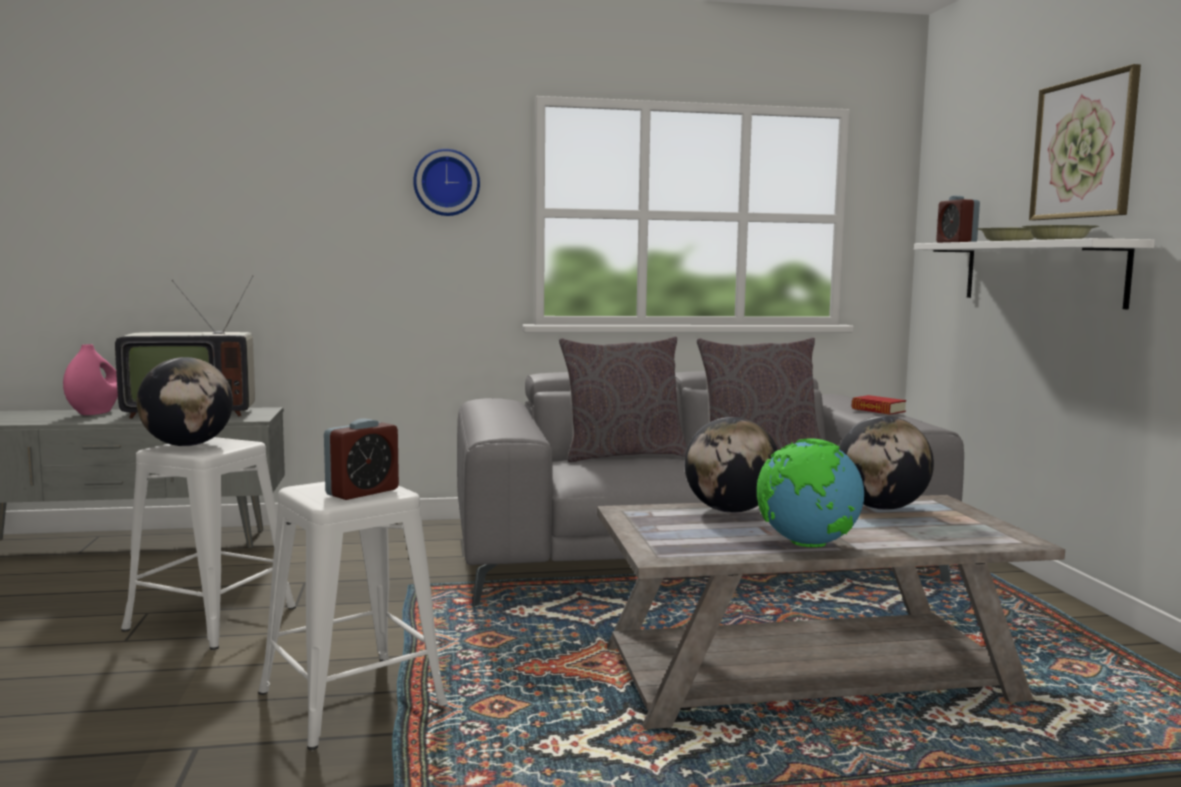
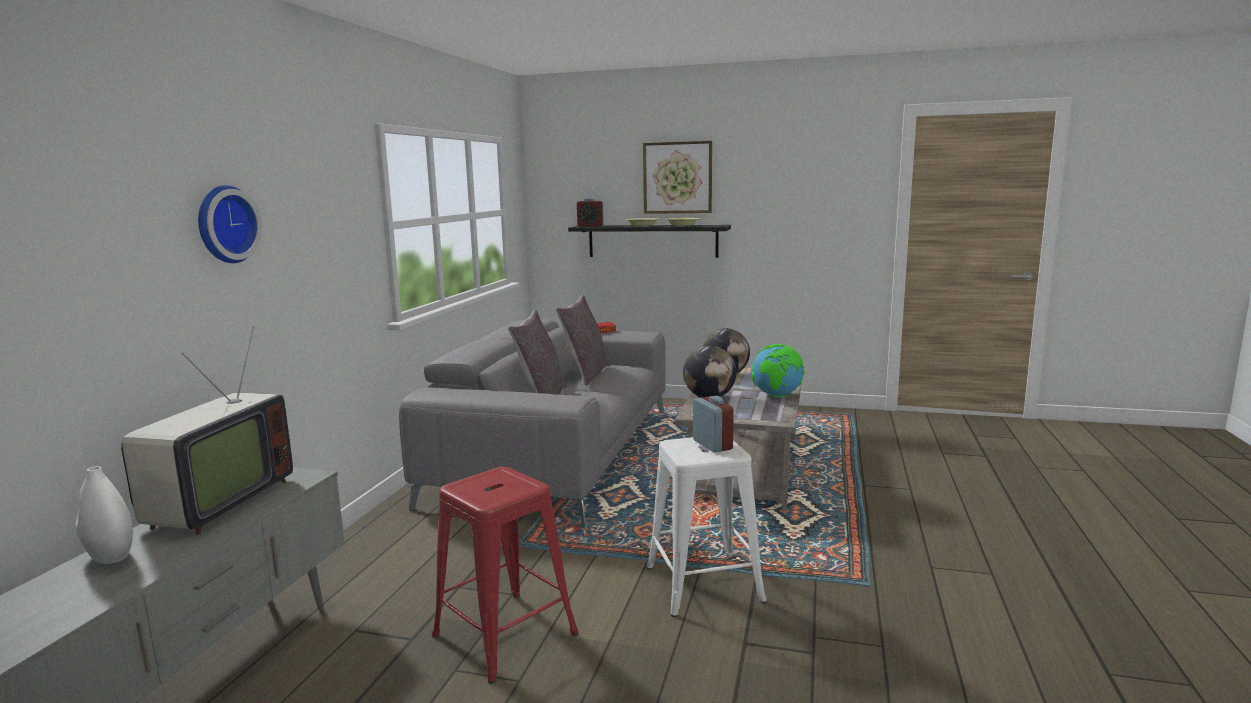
camera: 65 degrees left, 5 degrees up
pink vase [63,344,118,415] -> white vase [76,466,133,564]
white stool [121,437,296,650] -> red stool [432,467,579,684]
globe [137,357,233,446] -> none
wall clock [413,149,480,216] -> wall clock moved to [198,185,262,263]
white shelf [914,238,1155,309] -> black shelf [568,225,731,258]

